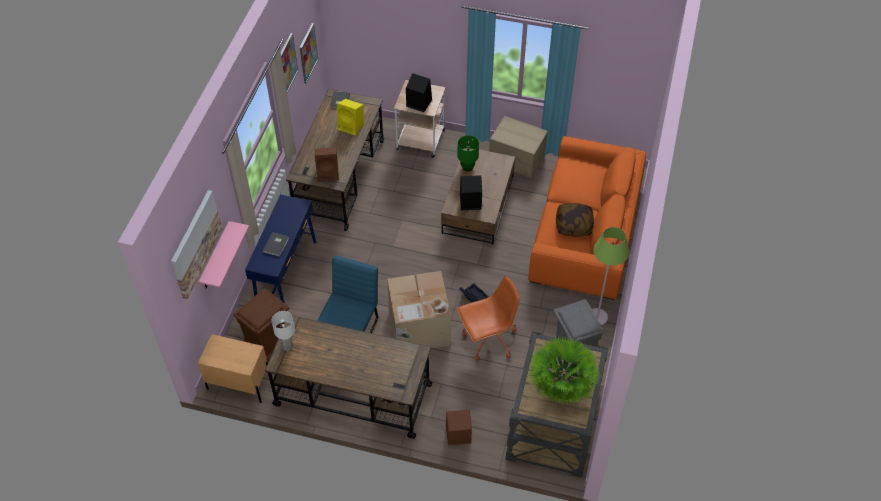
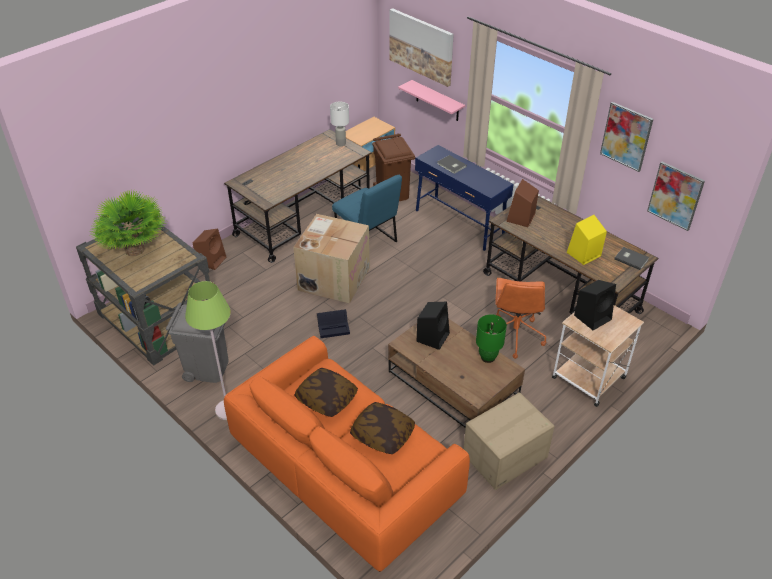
camera: 120 degrees right, 10 degrees down
orange office chair [457,276,520,361] -> orange office chair moved to [486,278,546,359]
none -> pillow [350,402,415,454]

